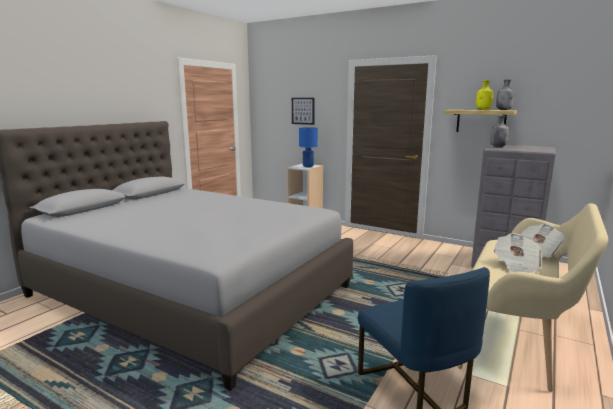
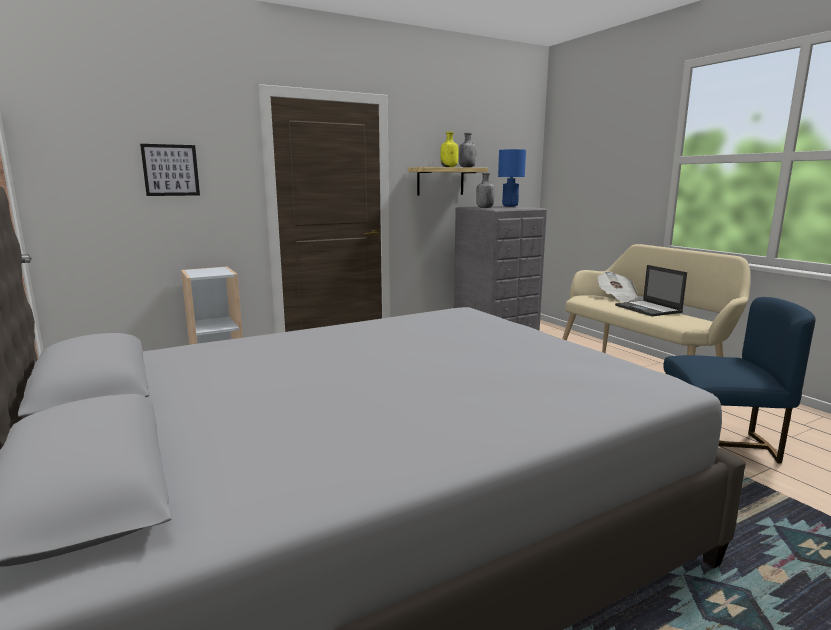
camera: 60 degrees left, 0 degrees up
blue table lamp [299,127,318,167] -> blue table lamp moved to [498,149,526,207]
newspaper [494,233,543,273] -> laptop [615,265,687,316]

